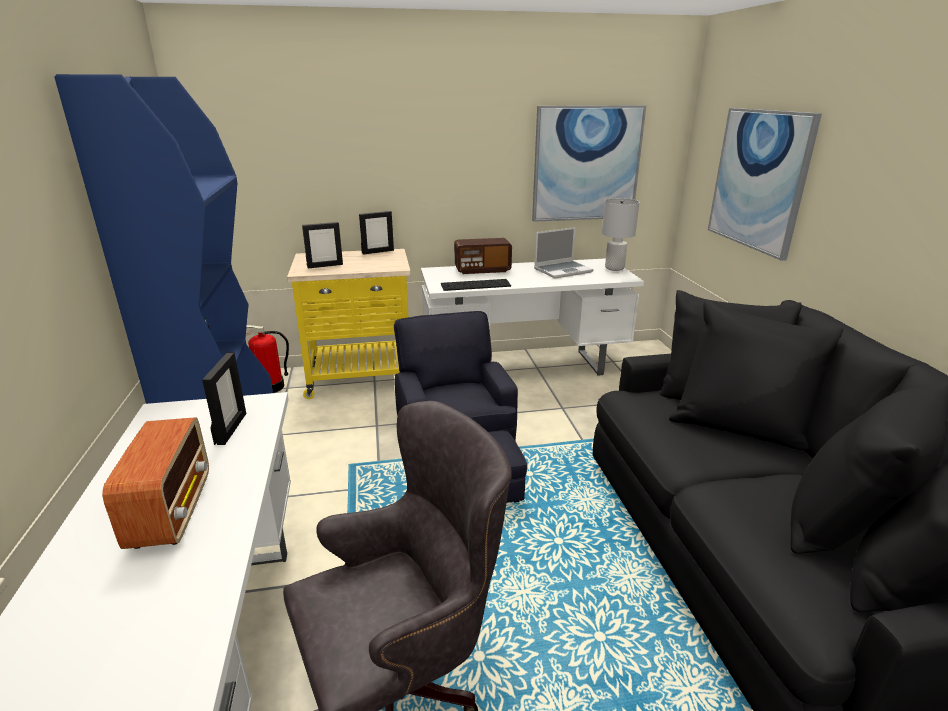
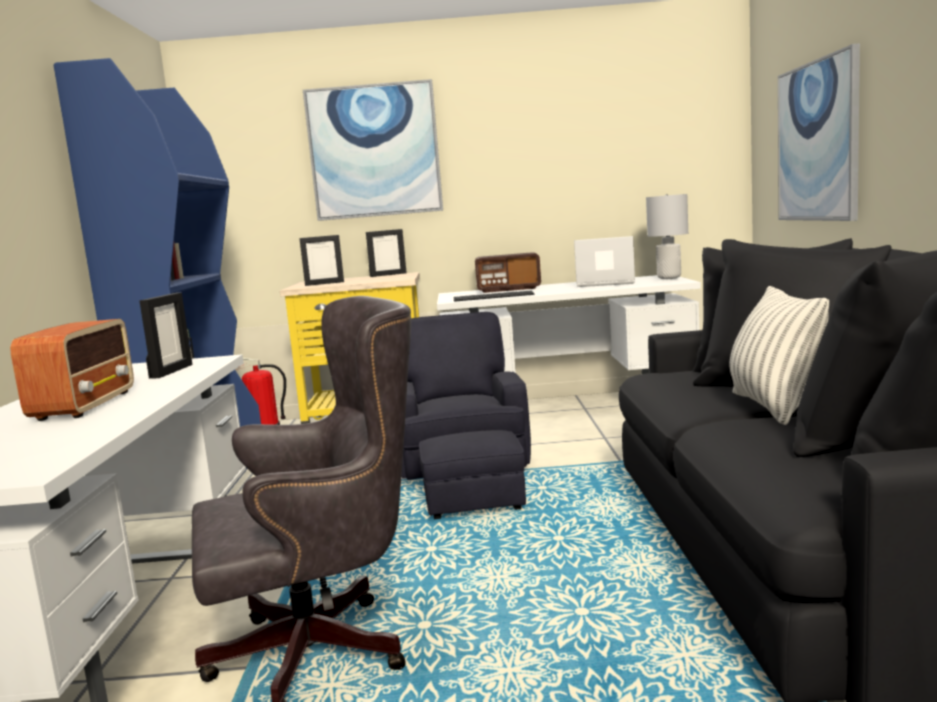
camera: 10 degrees right, 15 degrees down
picture [532,105,646,222] -> picture moved to [303,79,443,221]
laptop [534,227,594,279] -> laptop turned 150 degrees counterclockwise [574,236,635,287]
none -> pillow [729,286,829,425]

